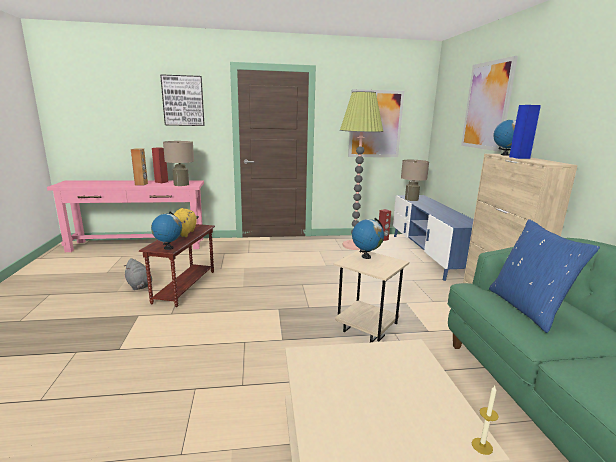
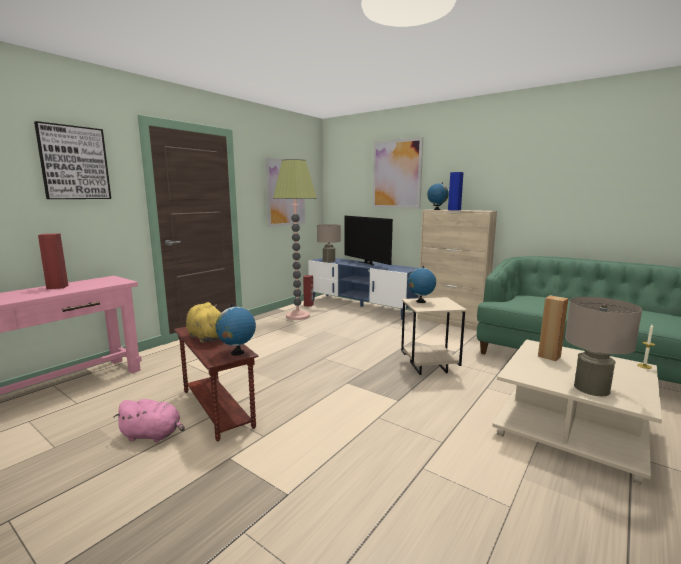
camera: 45 degrees left, 5 degrees down
grey plush toy [124,258,152,290] -> pink plush toy [113,399,185,442]
brown speaker [131,148,148,186] -> brown speaker moved to [538,295,569,361]
beige table lamp [163,141,194,186] -> beige table lamp moved to [565,297,642,396]
blue pillow [489,219,600,333] -> none
none -> television [344,216,393,266]

